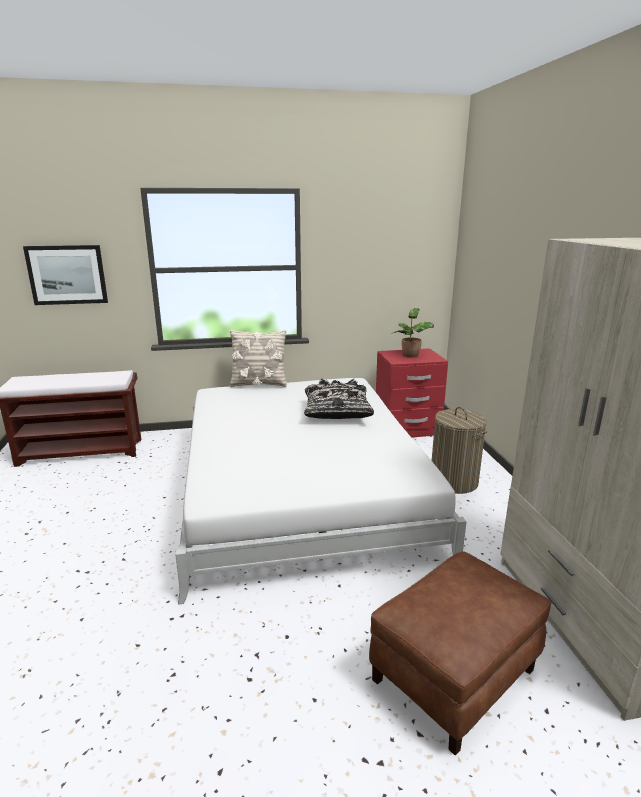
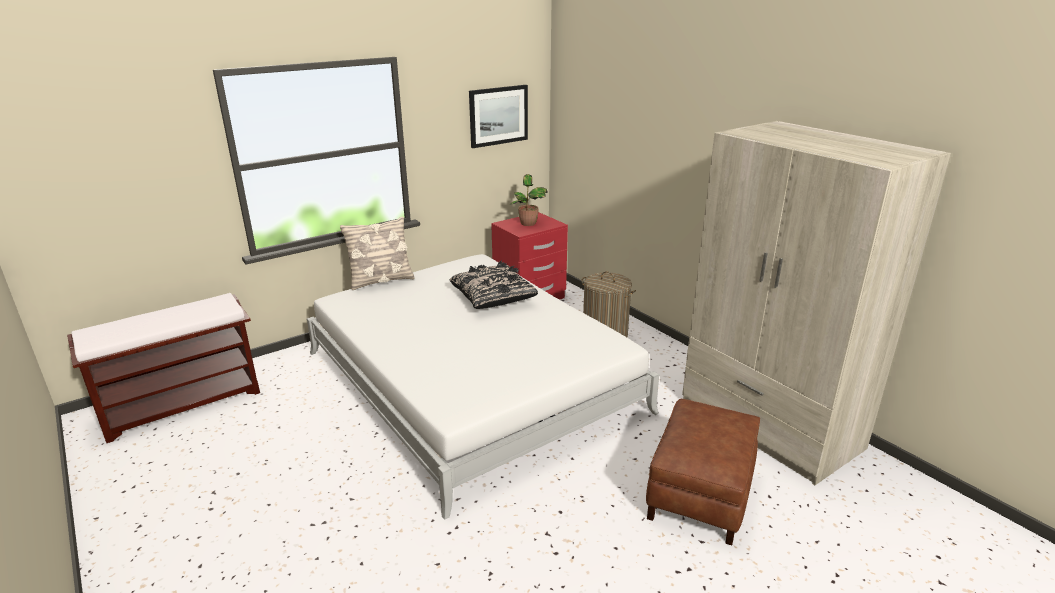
camera: 25 degrees left, 5 degrees up
picture [23,245,108,305] -> picture moved to [469,85,528,148]

